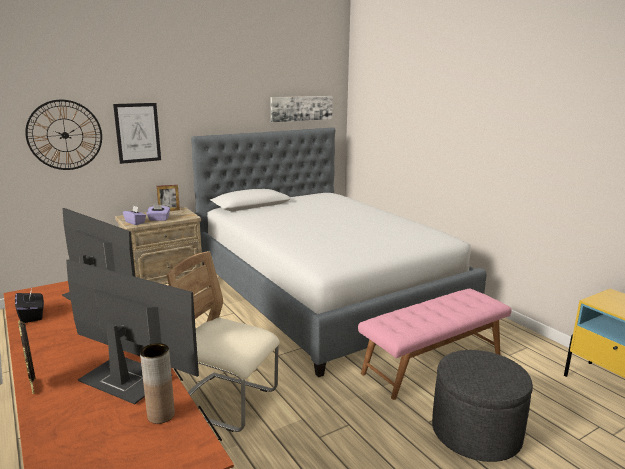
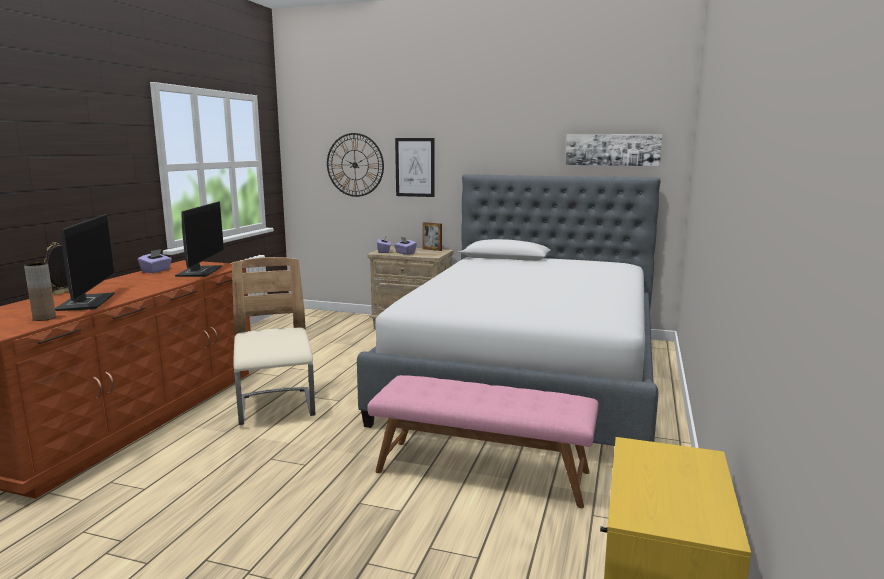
camera: 50 degrees right, 5 degrees down
black tissue box [15,288,44,323] -> purple tissue box [138,249,172,273]
grey ottoman [432,350,533,462] -> none

